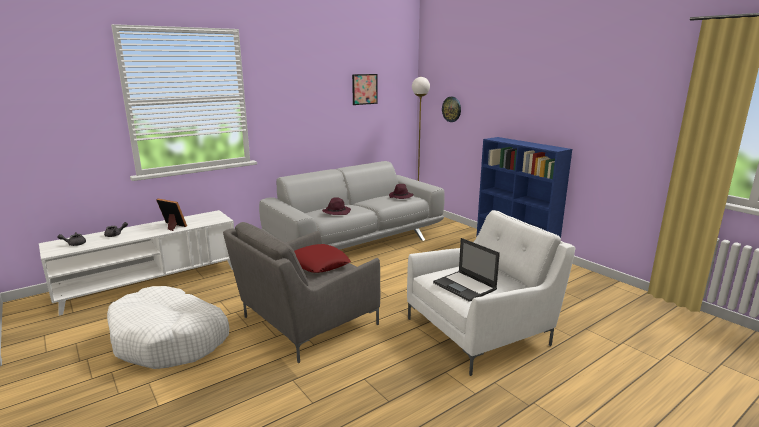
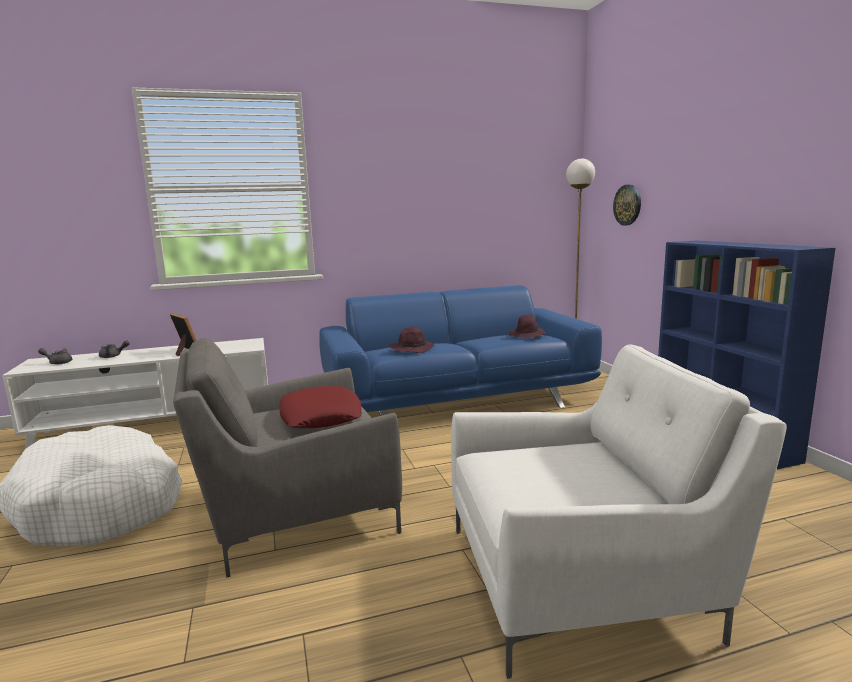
camera: 20 degrees right, 5 degrees down
grey sofa [259,161,445,250] -> blue sofa [319,285,602,416]
picture [352,74,377,105] -> none
laptop [433,238,500,302] -> none

